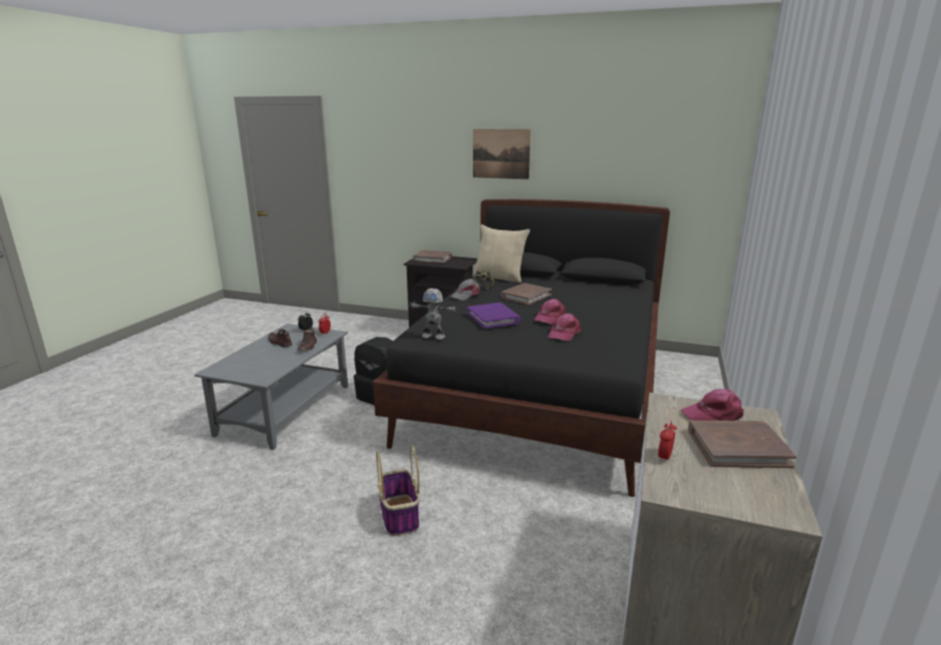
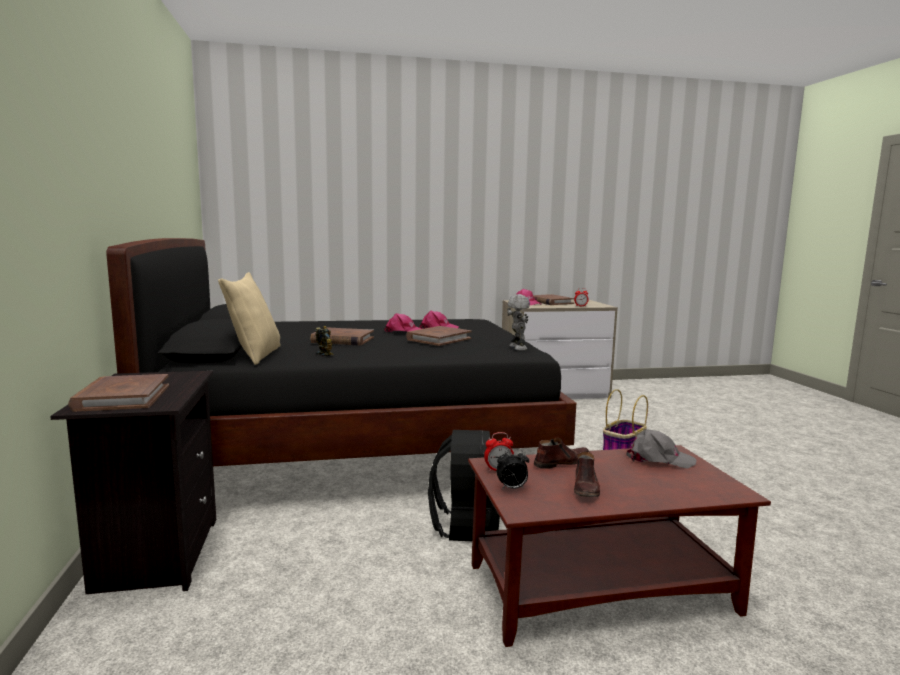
camera: 120 degrees left, 10 degrees down
grey coffee table [194,324,348,450] -> brown coffee table [468,445,771,647]
grey cap [451,279,480,301] -> grey cap moved to [626,430,696,469]
purple book [467,302,521,329] -> brown book [406,326,472,346]
picture [473,129,531,179] -> none

